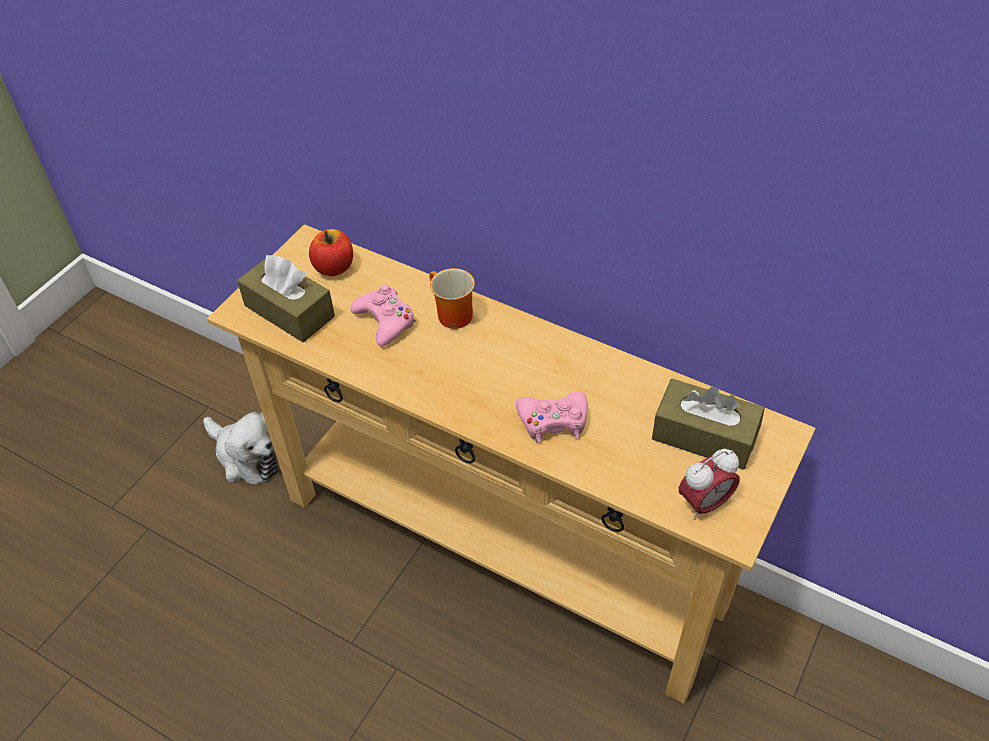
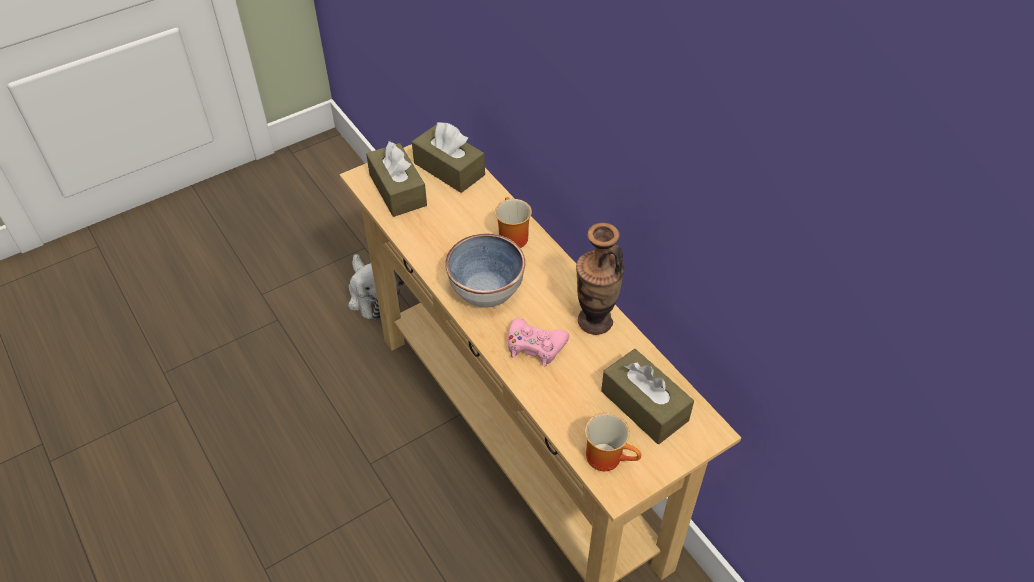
camera: 25 degrees right, 0 degrees up
apple [309,229,353,276] -> brown tissue box [412,122,485,193]
pink game controller [350,284,416,347] -> none
alarm clock [679,449,740,520] -> mug [585,413,641,471]
none -> bowl [446,234,525,307]
none -> vase [576,223,625,335]

